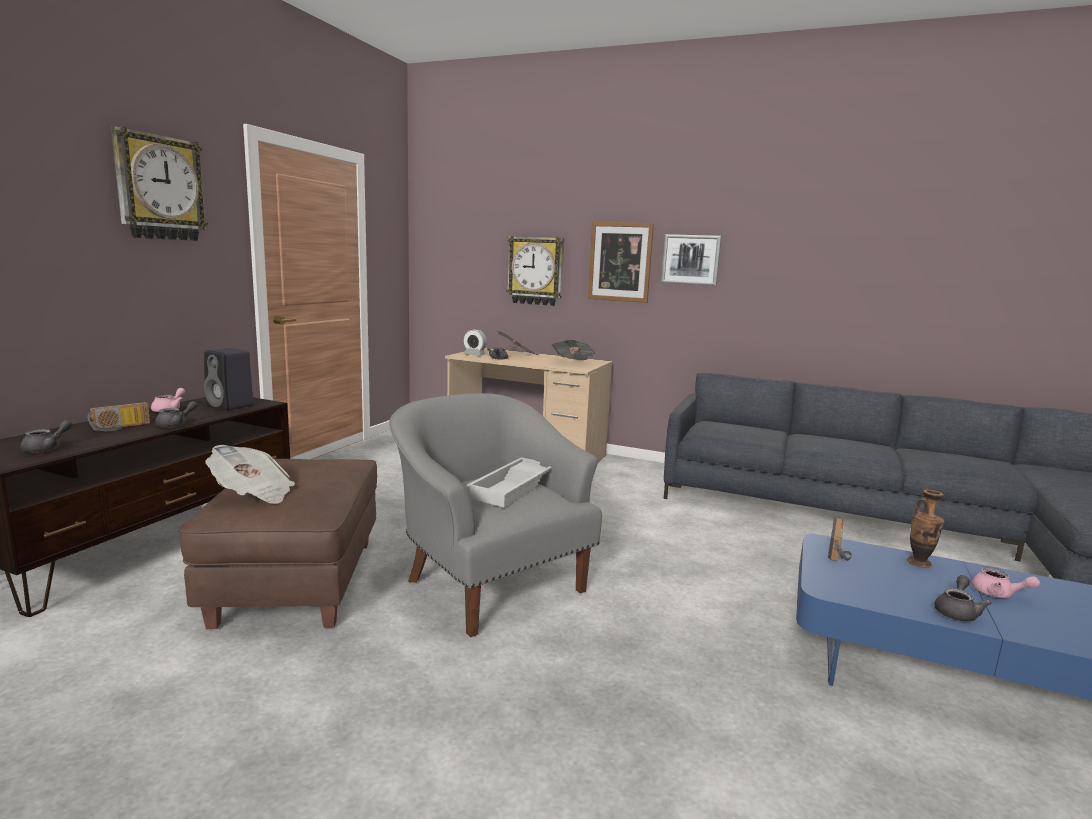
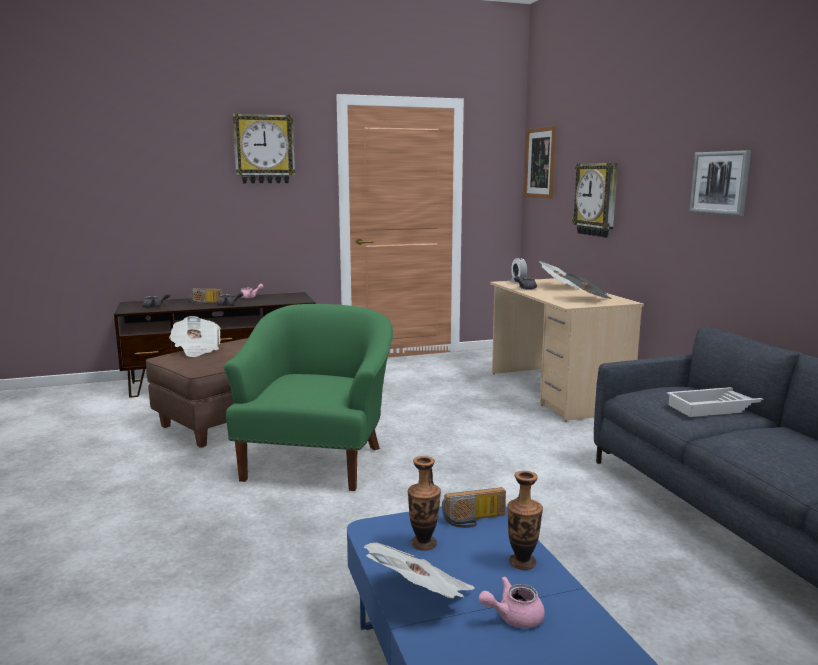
camera: 50 degrees right, 0 degrees up
black speaker [204,348,254,411] -> none
grey armchair [389,393,602,637] -> green armchair [224,304,393,491]
white tray [467,457,552,507] -> white tray moved to [667,387,763,417]
picture [588,222,654,303] -> picture moved to [524,126,556,198]
grey teapot [934,575,992,622] -> newspaper [364,543,475,599]
pink teapot [972,568,1040,598] -> pink teapot turned 75 degrees clockwise [479,576,545,628]
none -> vase [408,456,441,551]

